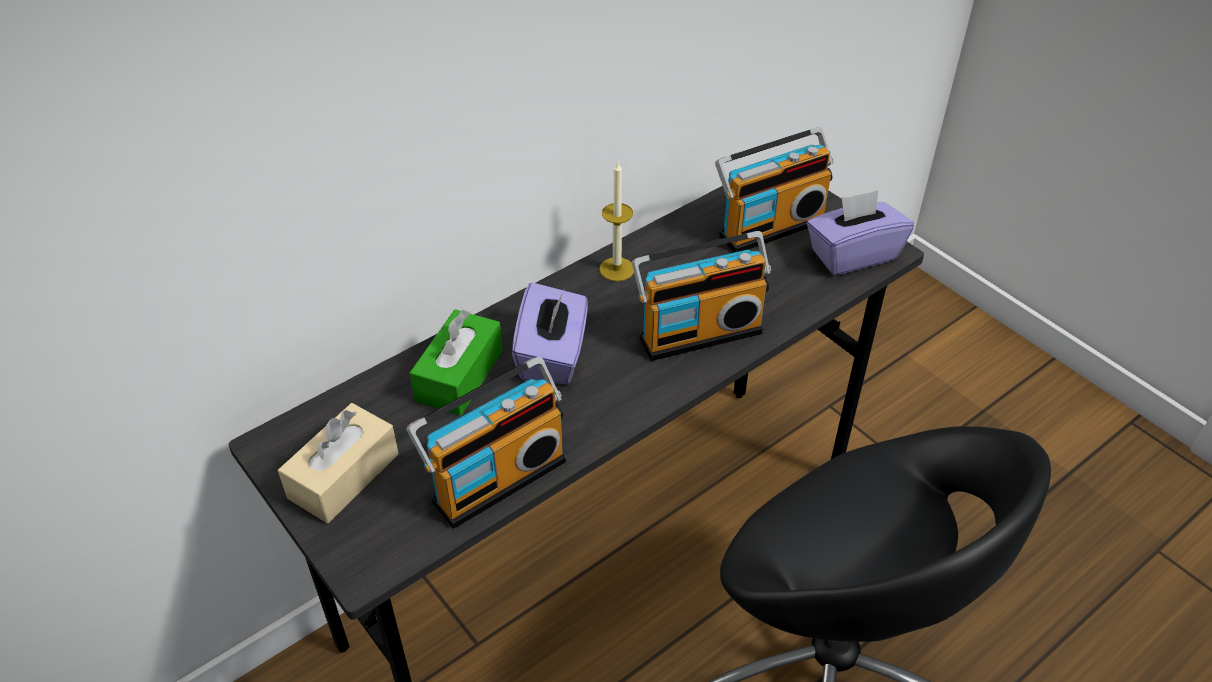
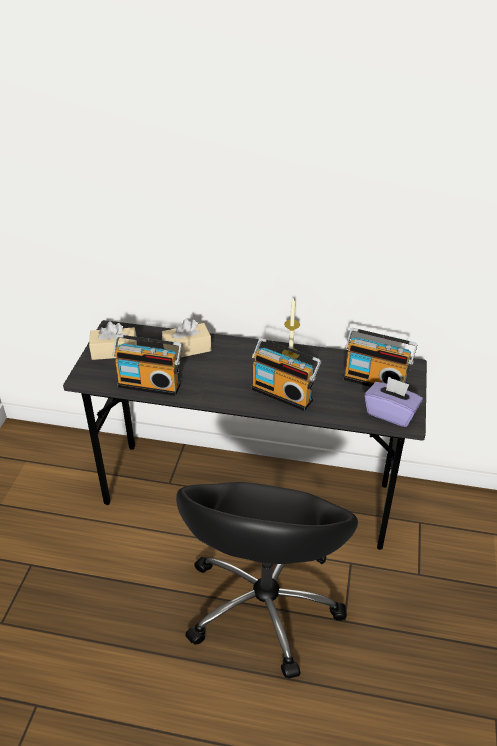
camera: 50 degrees right, 5 degrees down
green tissue box [410,309,503,416] -> beige tissue box [162,319,211,358]
purple tissue box [512,282,588,384] -> none

